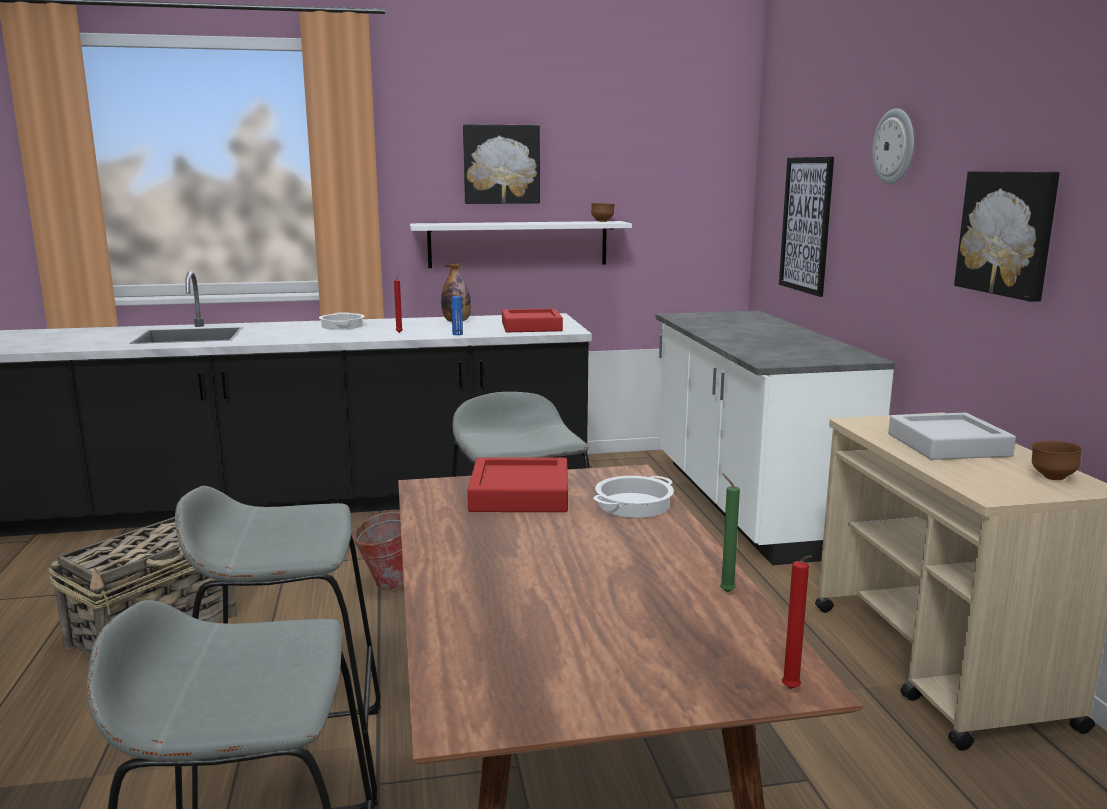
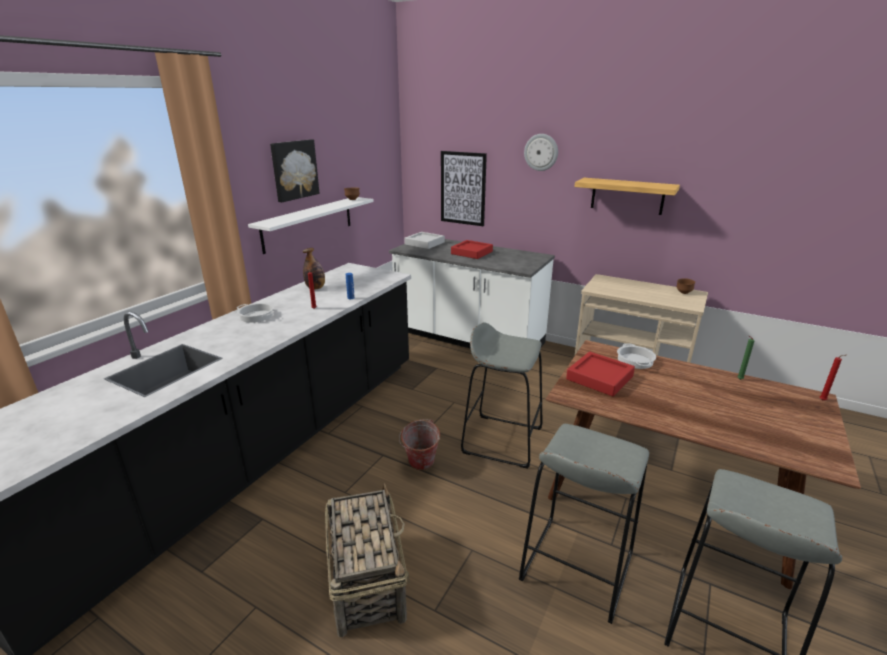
camera: 50 degrees left, 10 degrees up
red tray [502,308,563,332] -> red tray moved to [451,240,493,259]
grey tray [888,413,1016,460] -> grey tray moved to [404,232,445,249]
picture [954,171,1060,302] -> shelf [574,178,680,215]

